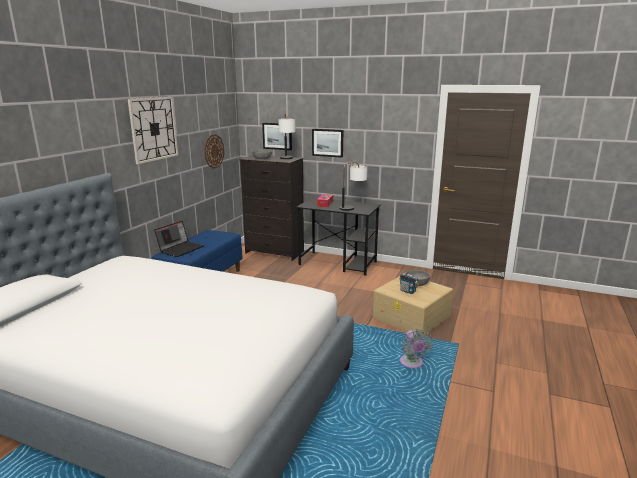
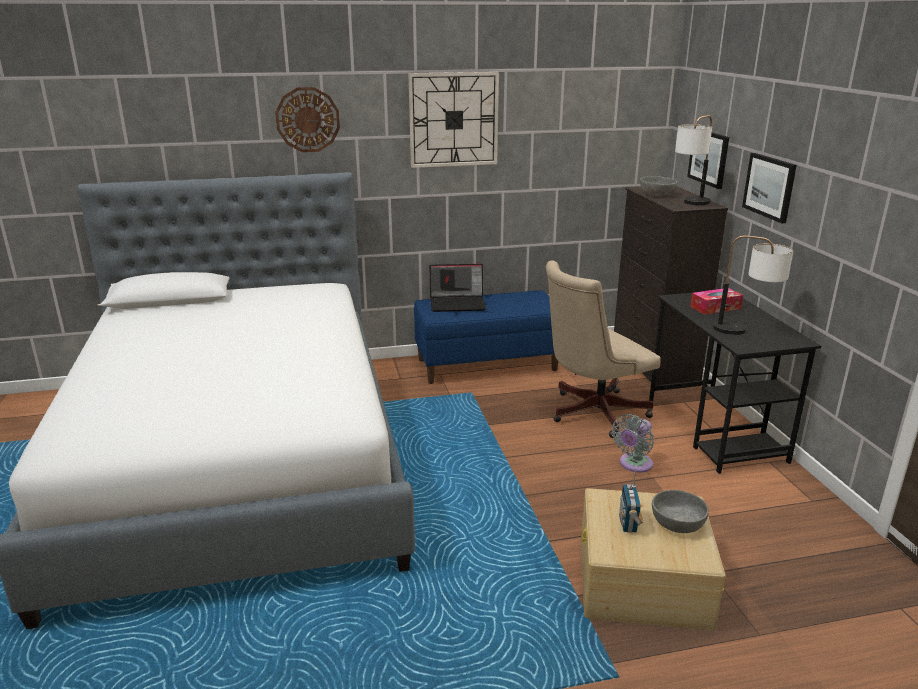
camera: 55 degrees right, 5 degrees up
wall clock [204,134,224,169] -> wall clock moved to [275,87,340,152]
grey fan [400,329,433,368] -> grey fan moved to [612,414,654,472]
none -> beige office chair [546,260,661,438]

